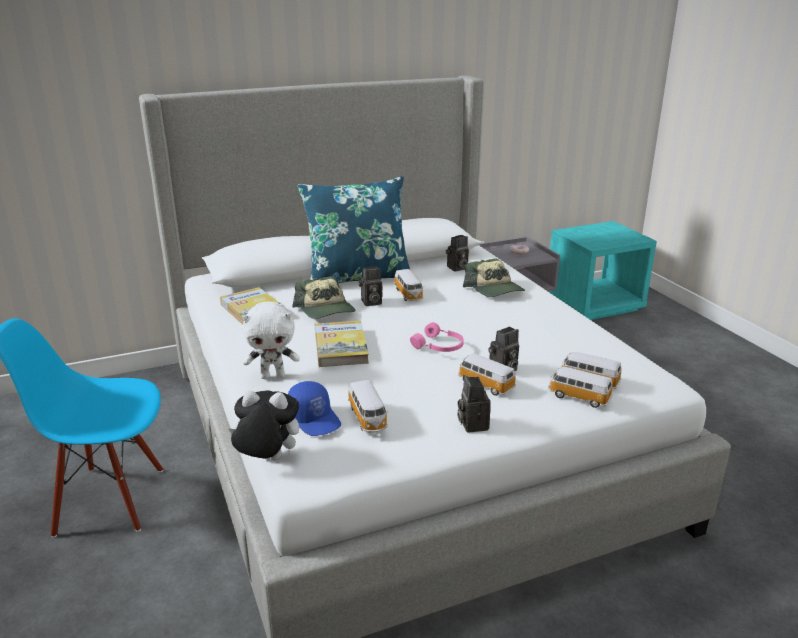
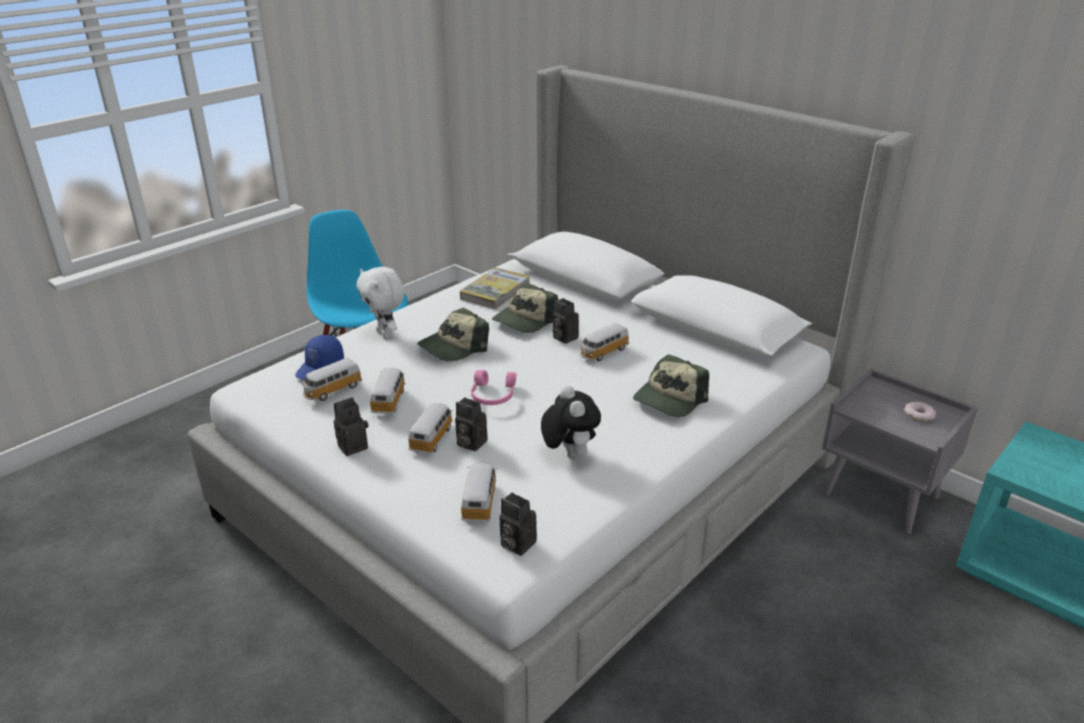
camera: 65 degrees right, 5 degrees up
plush toy [229,390,299,461] -> plush toy moved to [541,386,601,459]
blue pillow [298,176,410,284] -> none
book [315,321,369,367] -> cap [417,308,489,362]
camera [446,235,469,272] -> camera moved to [499,493,537,556]
toy car [548,367,612,408] -> toy car moved to [370,368,405,414]

